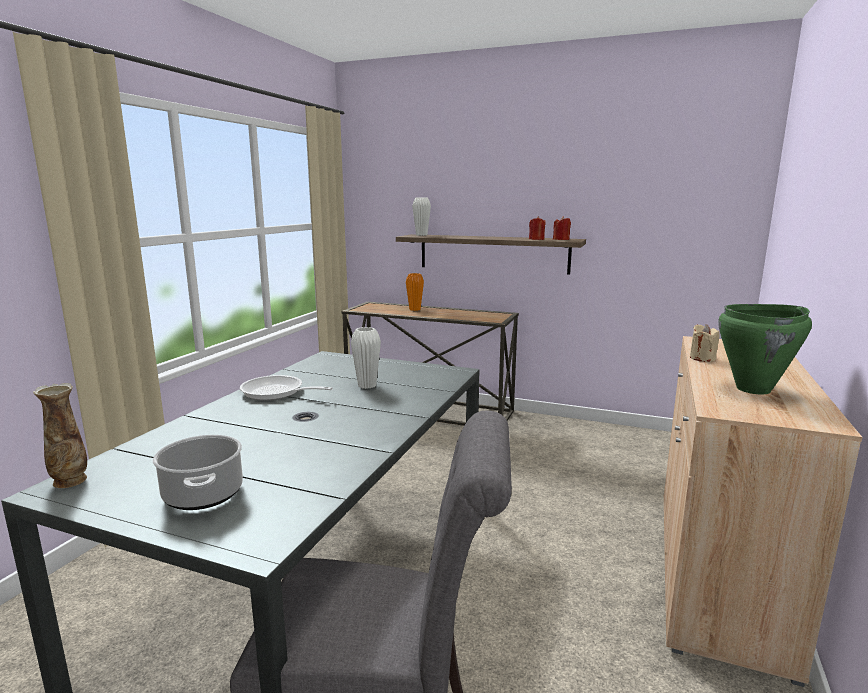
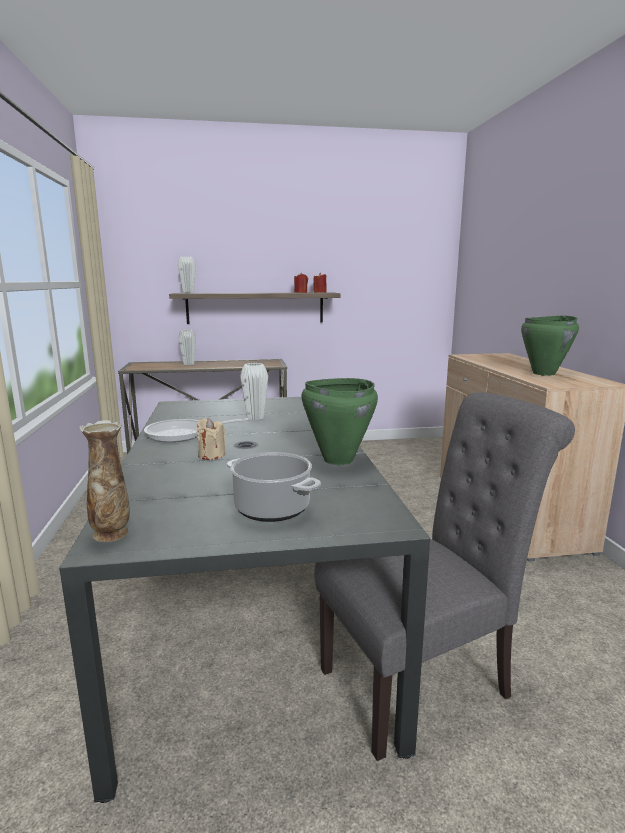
camera: 30 degrees left, 0 degrees up
orange vase [406,273,424,311] -> white vase [178,329,196,365]
beige candle [690,324,720,362] -> beige candle moved to [197,418,226,460]
none -> green cooking pot [302,378,378,465]

